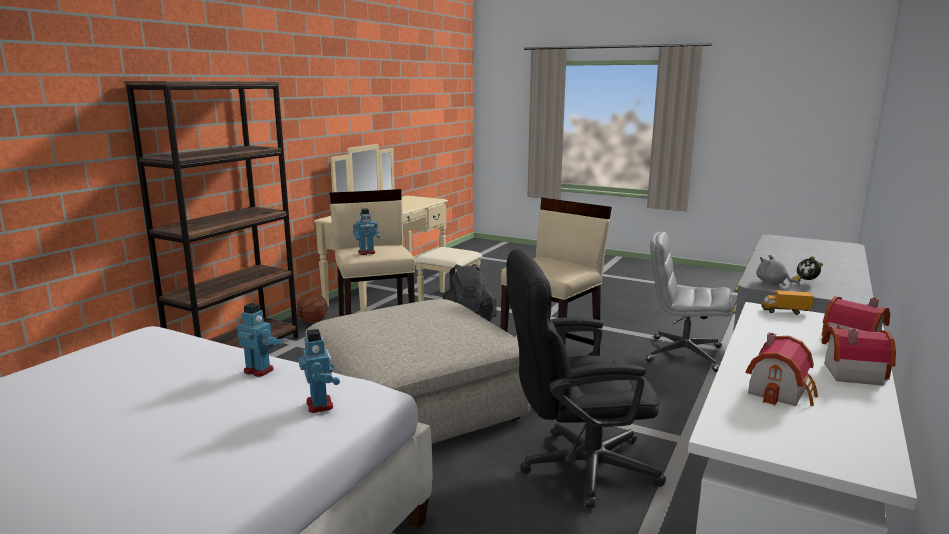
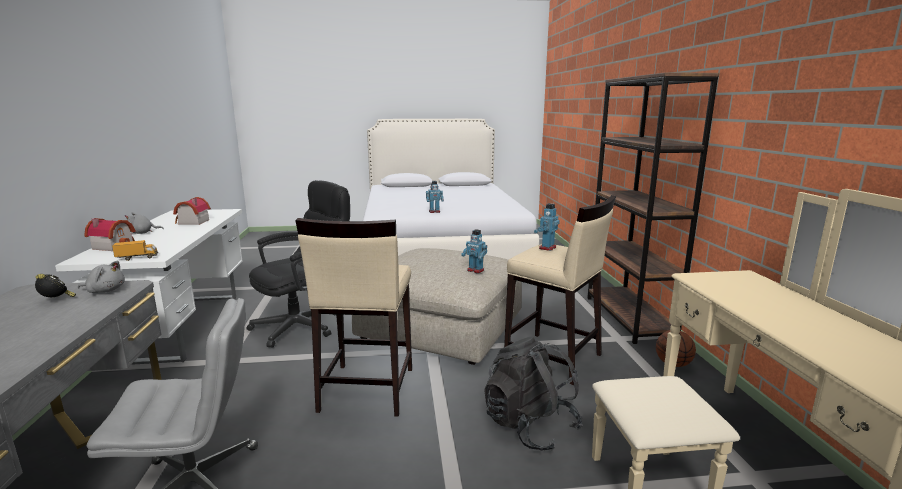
camera: 145 degrees right, 0 degrees up
toy robot [299,329,340,413] -> toy robot moved to [461,229,487,273]
toy house [821,326,896,386] -> grey plush toy [125,212,164,234]

